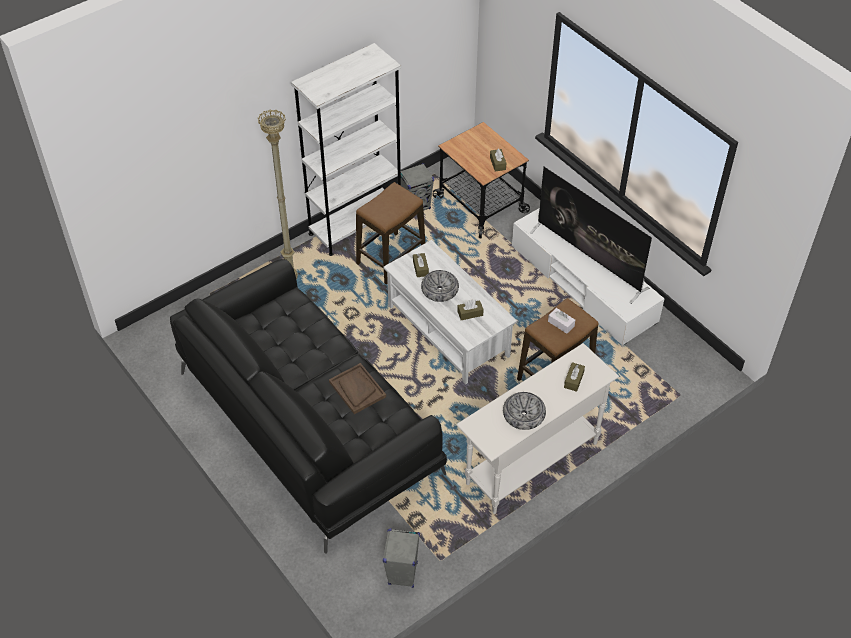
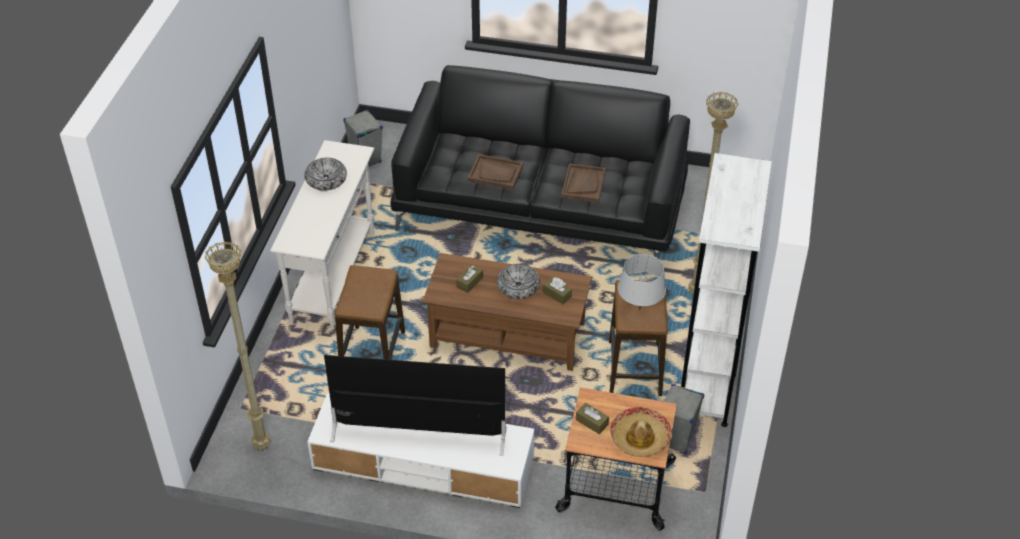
camera: 140 degrees right, 5 degrees down
white coffee table [383,240,517,385] -> brown coffee table [422,253,592,371]
white tissue box [548,308,575,334] -> none
brown tissue box [564,362,585,392] -> none
none -> beige floor lamp [205,241,270,451]
none -> brown tray [561,163,606,203]
none -> hat [610,407,672,457]
none -> grey table lamp [618,254,666,311]

